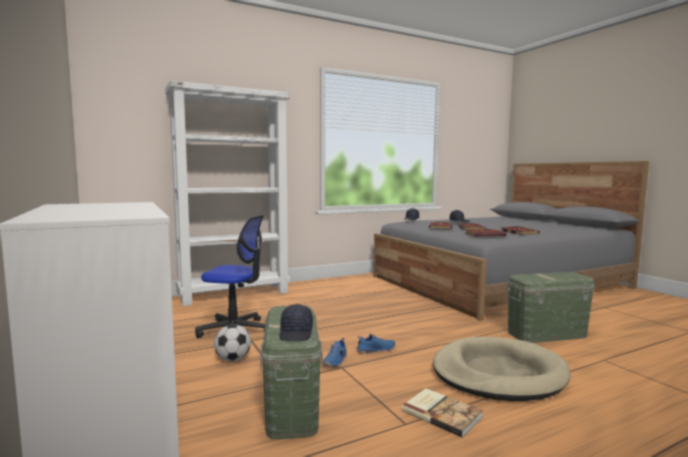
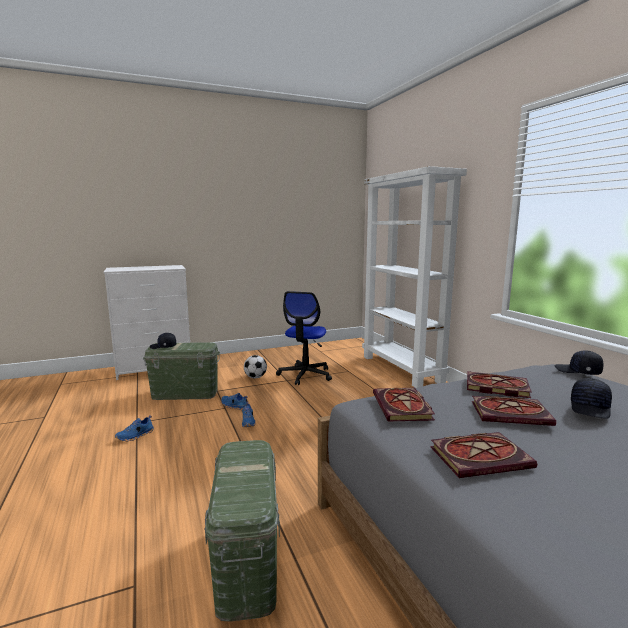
camera: 95 degrees right, 5 degrees up
book [402,389,483,437] -> blue shoe [115,415,154,441]
beige dog bed [433,337,571,401] -> none

